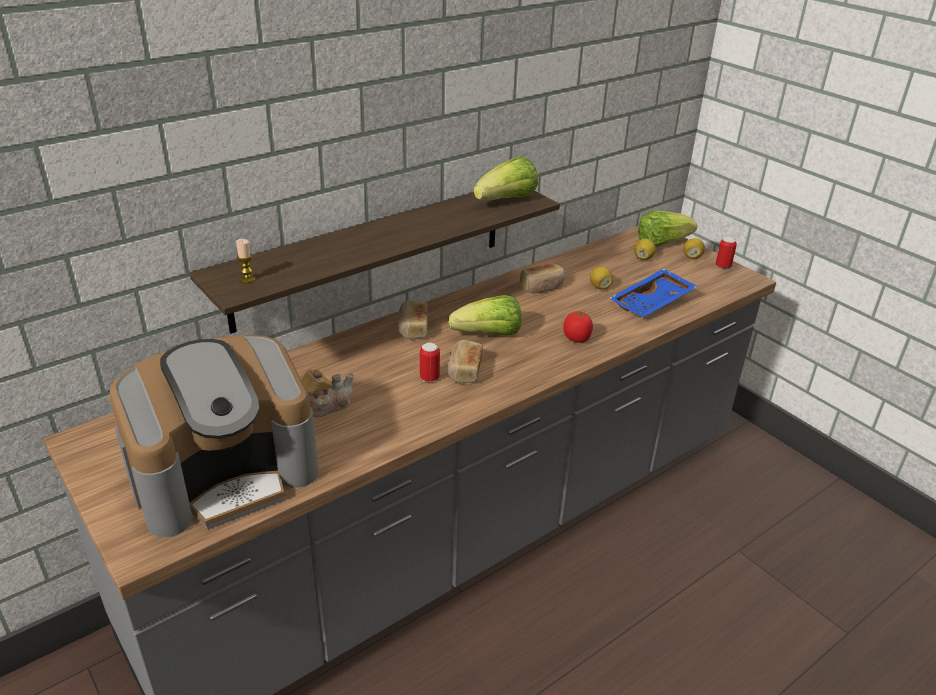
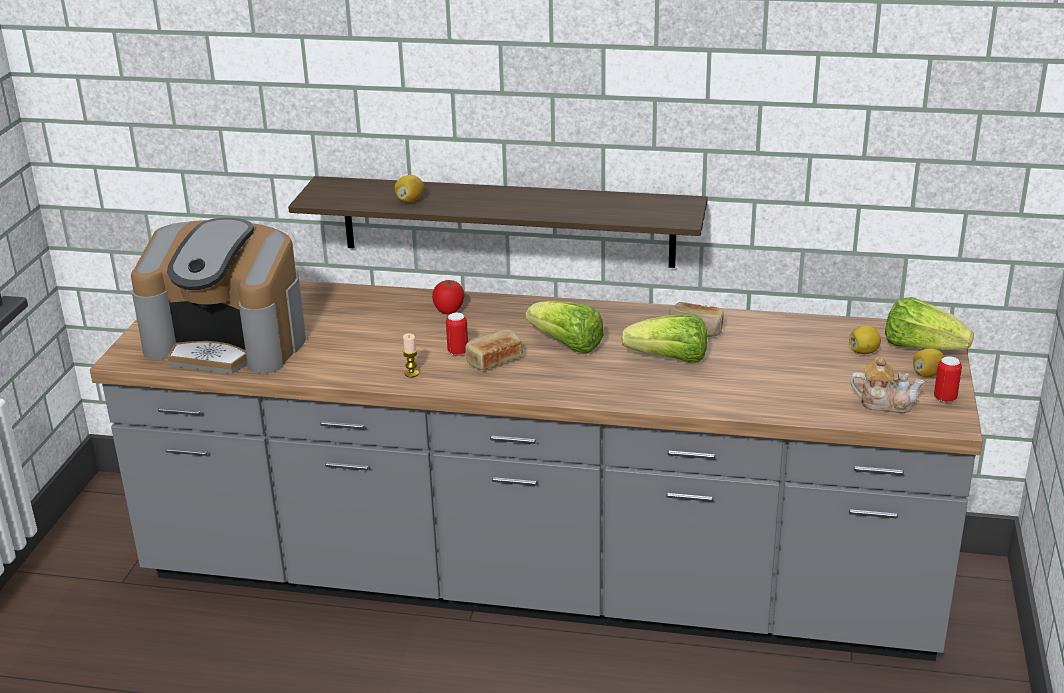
camera: 50 degrees right, 5 degrees down
candle [236,239,255,283] -> candle moved to [403,333,419,378]
teapot [301,369,355,417] -> teapot moved to [850,357,925,413]
bread [398,300,428,340] -> none
lettuce [474,157,538,200] -> lettuce moved to [621,314,707,363]
tomato [563,311,593,343] -> tomato moved to [432,280,464,314]
lemon [590,267,613,289] -> lemon moved to [394,175,424,202]
blue tray [610,268,697,317] -> none

